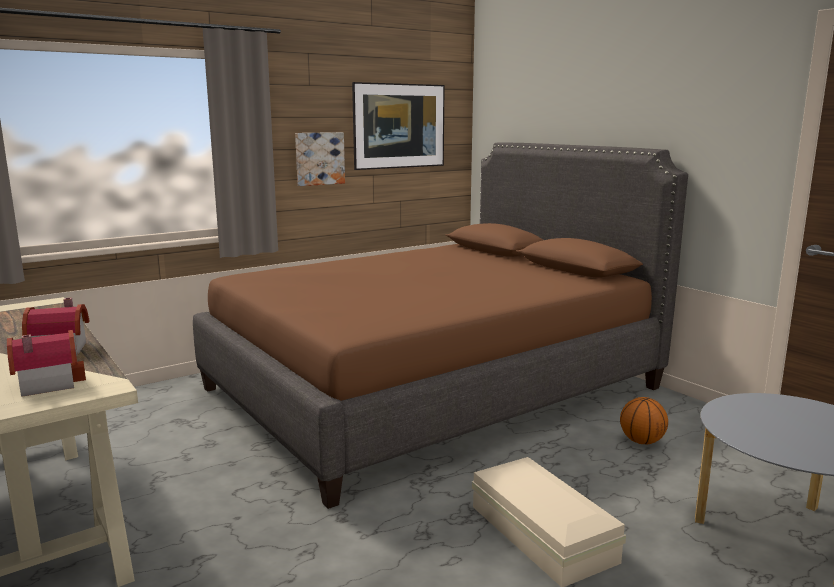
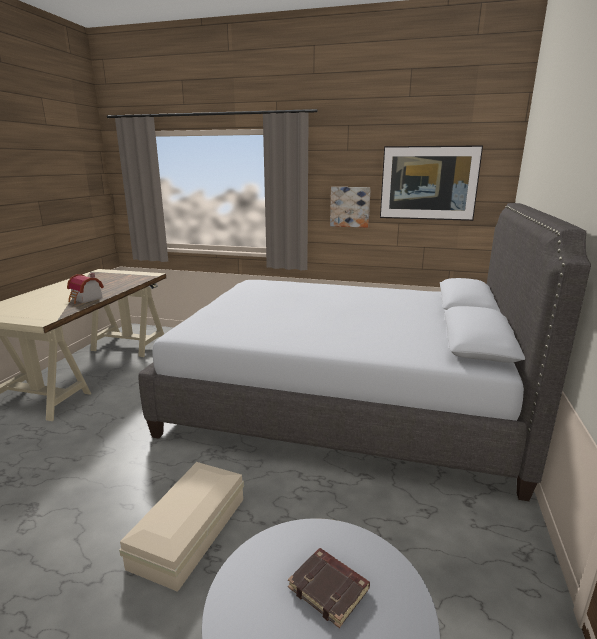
camera: 50 degrees right, 5 degrees up
toy house [7,330,86,397] -> none
brown bed [193,142,688,509] -> grey bed [139,203,591,501]
basketball [620,397,668,444] -> none
none -> brown book [288,548,370,628]

